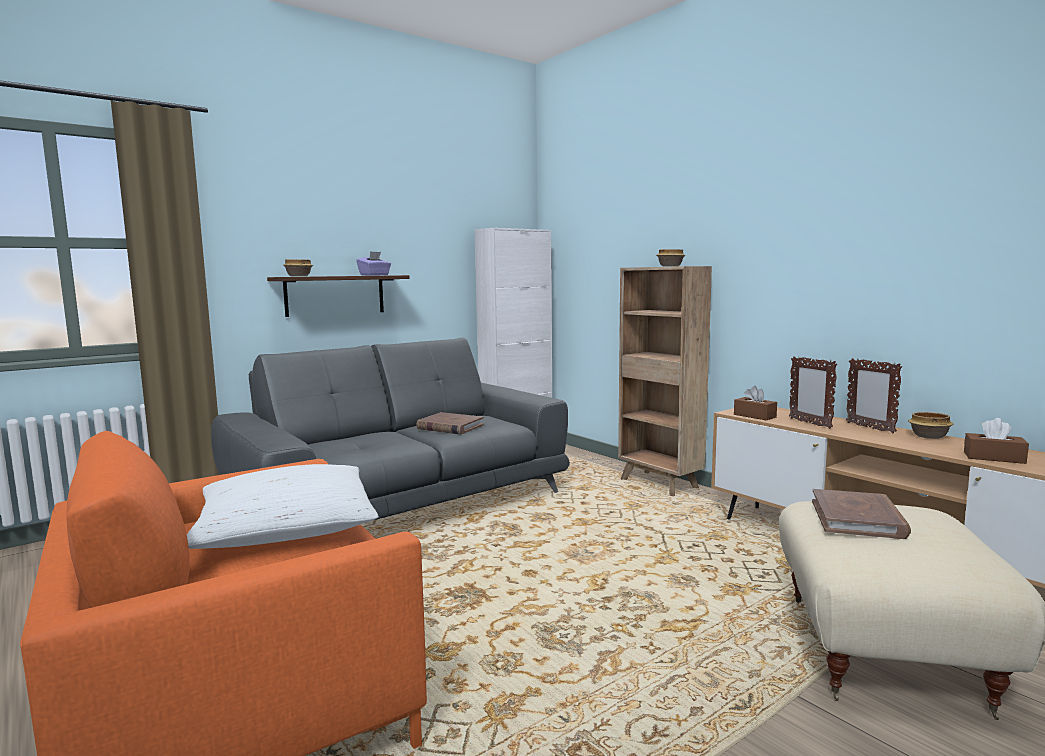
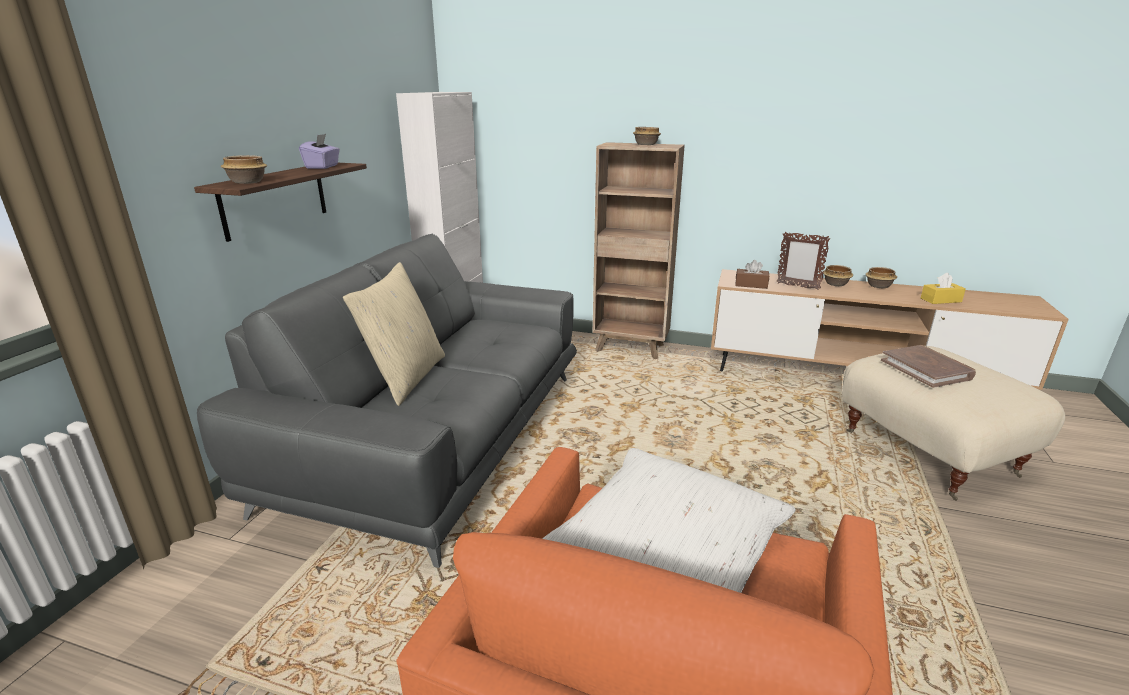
camera: 35 degrees left, 15 degrees up
brown book [416,412,484,434] -> none
picture frame [846,358,902,433] -> bowl [823,265,853,286]
brown tissue box [964,418,1029,464] -> yellow tissue box [921,273,966,304]
none -> beige pillow [343,262,445,406]

